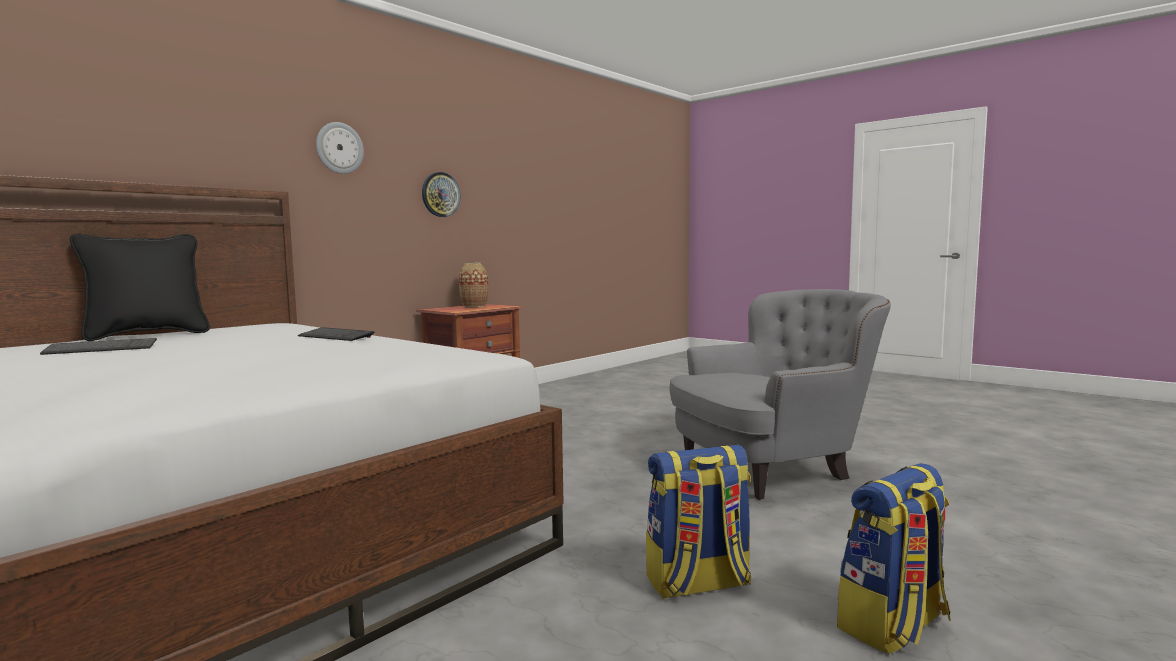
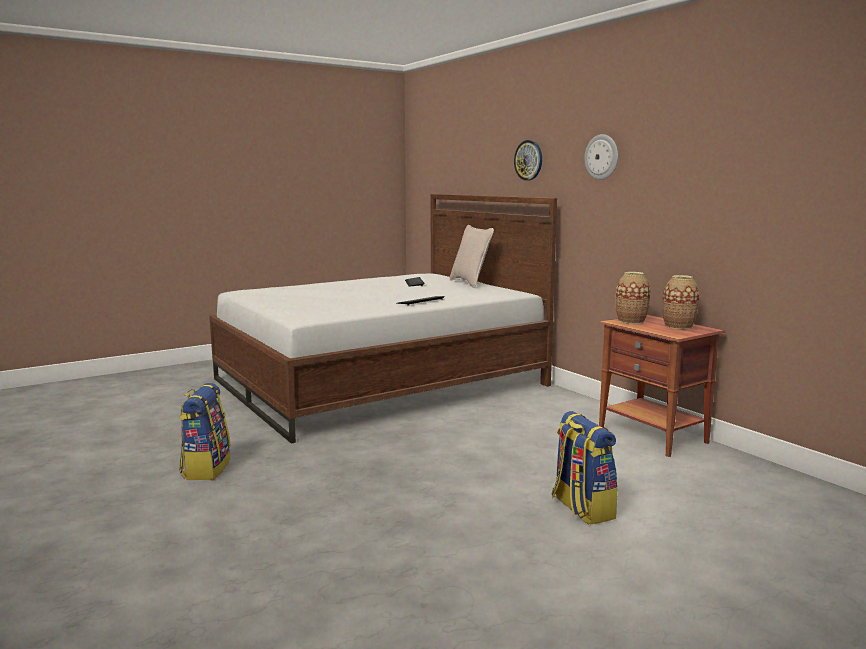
camera: 105 degrees right, 5 degrees up
black pillow [70,234,210,341] -> beige pillow [450,225,494,288]
wall clock [422,172,460,217] -> wall clock moved to [514,140,542,180]
grey armchair [670,289,891,500] -> none
backpack [837,463,951,654] -> backpack moved to [552,411,618,525]
none -> vase [616,272,650,324]

